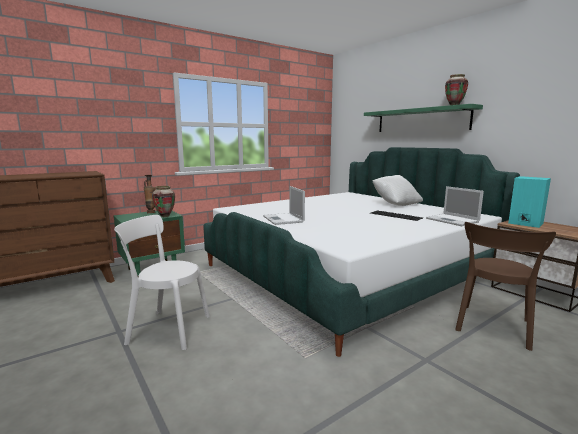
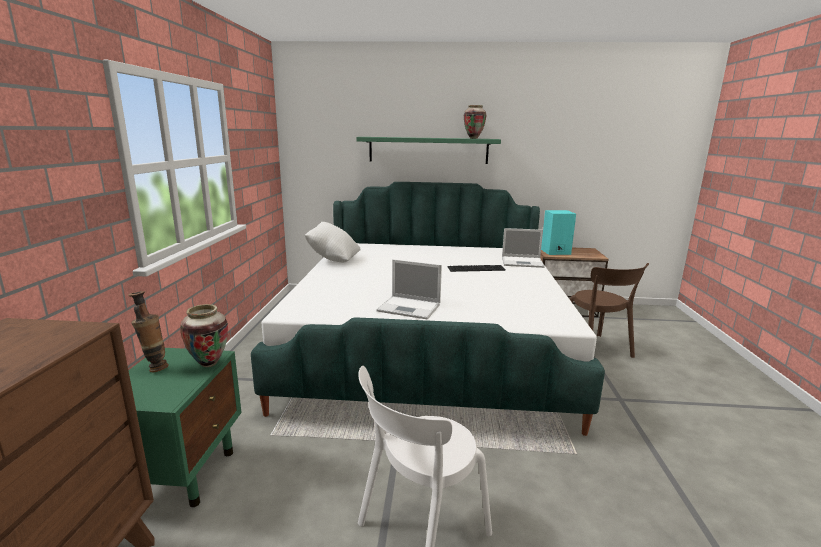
camera: 50 degrees left, 5 degrees up
white pillow [373,175,423,206] -> white pillow moved to [305,222,360,262]

